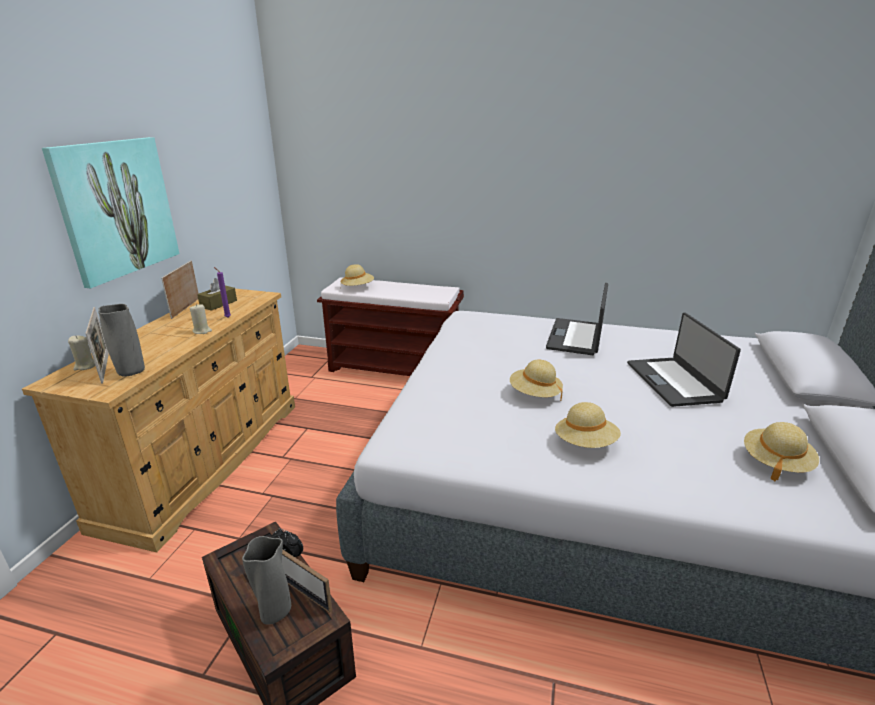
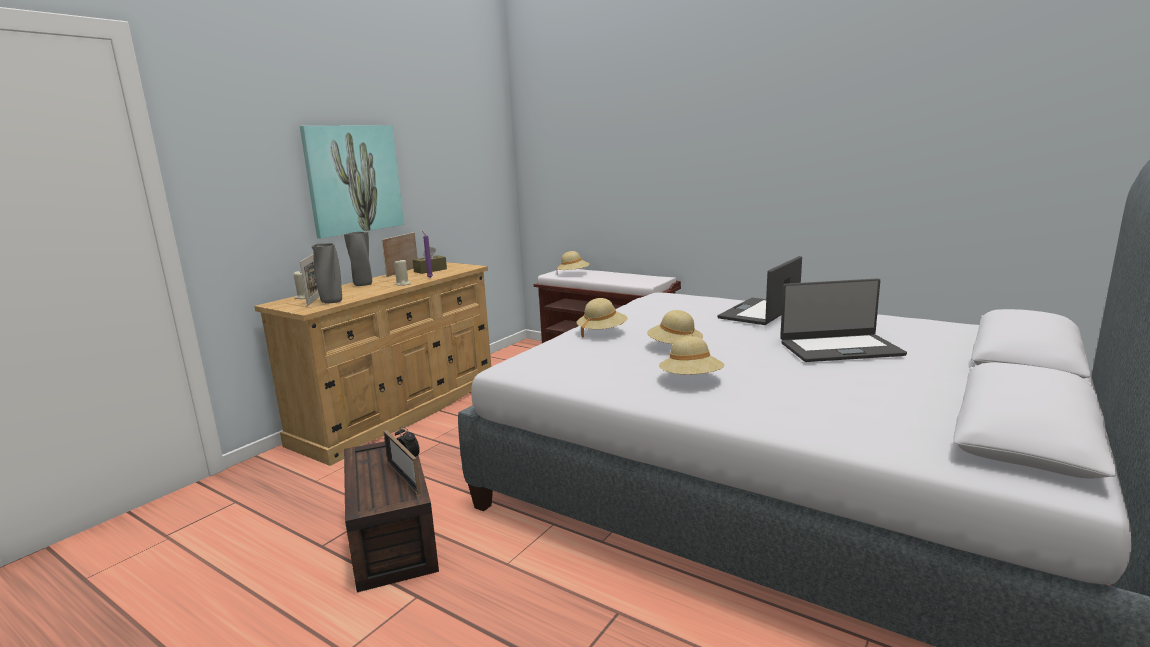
camera: 20 degrees right, 10 degrees down
grey vase [242,536,291,625] -> grey vase moved to [344,232,372,286]
laptop [627,313,741,407] -> laptop turned 105 degrees counterclockwise [780,278,907,362]
beige hat [744,422,819,481] -> beige hat moved to [576,298,628,338]

